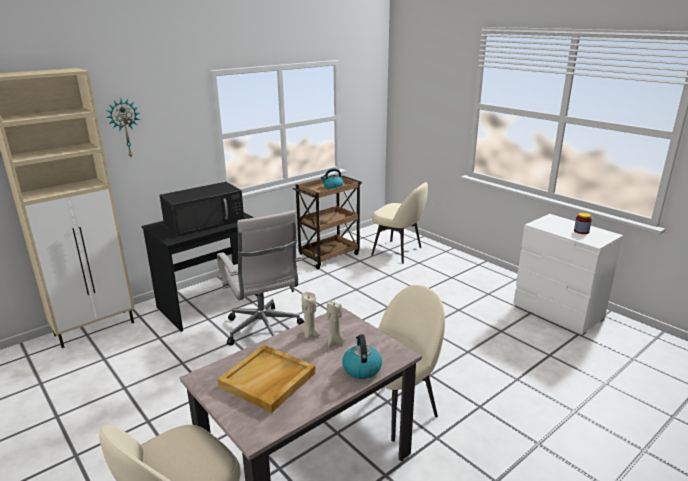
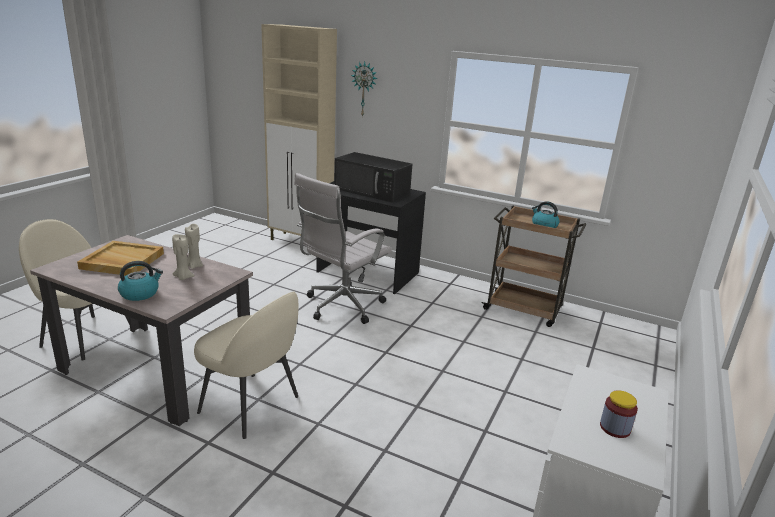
camera: 65 degrees right, 0 degrees up
beige chair [371,182,428,264] -> none

